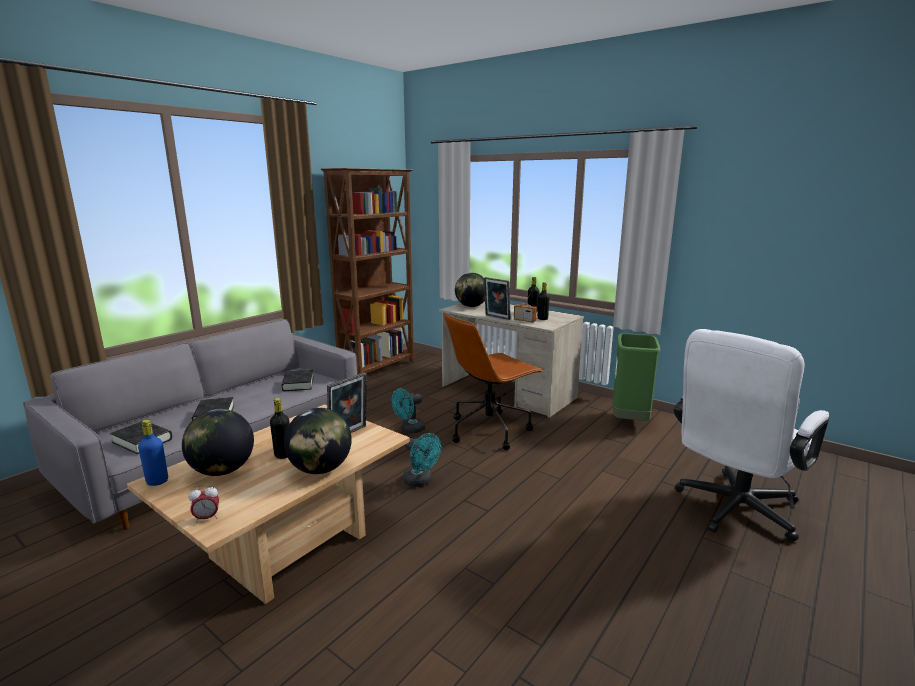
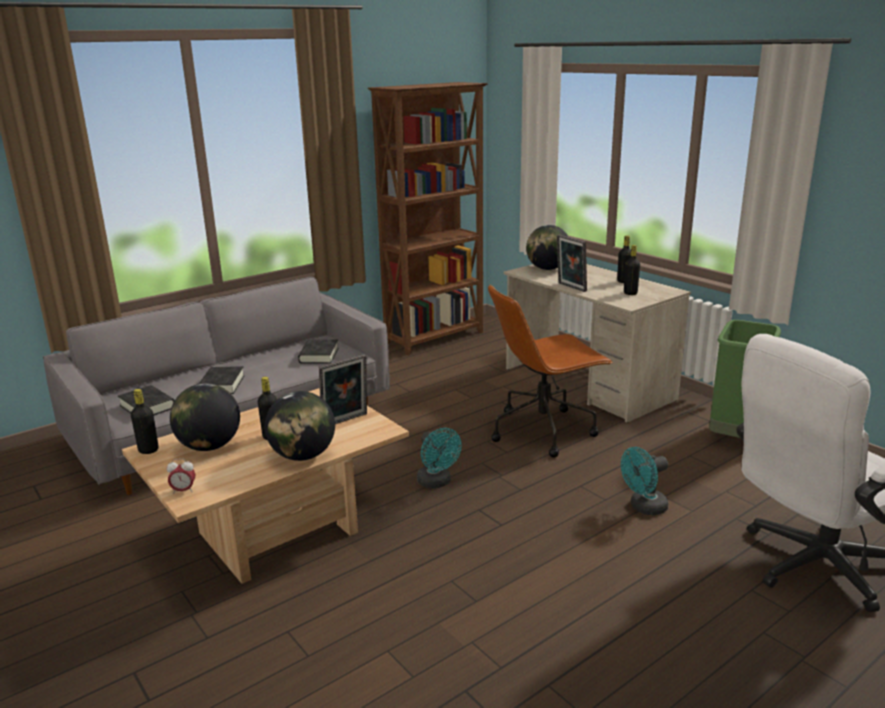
camera: 15 degrees right, 5 degrees up
blue bottle [138,420,168,486] -> black bottle [131,389,159,454]
turquoise fan [392,388,425,434] -> turquoise fan moved to [621,447,669,515]
radio [514,290,537,323] -> none

